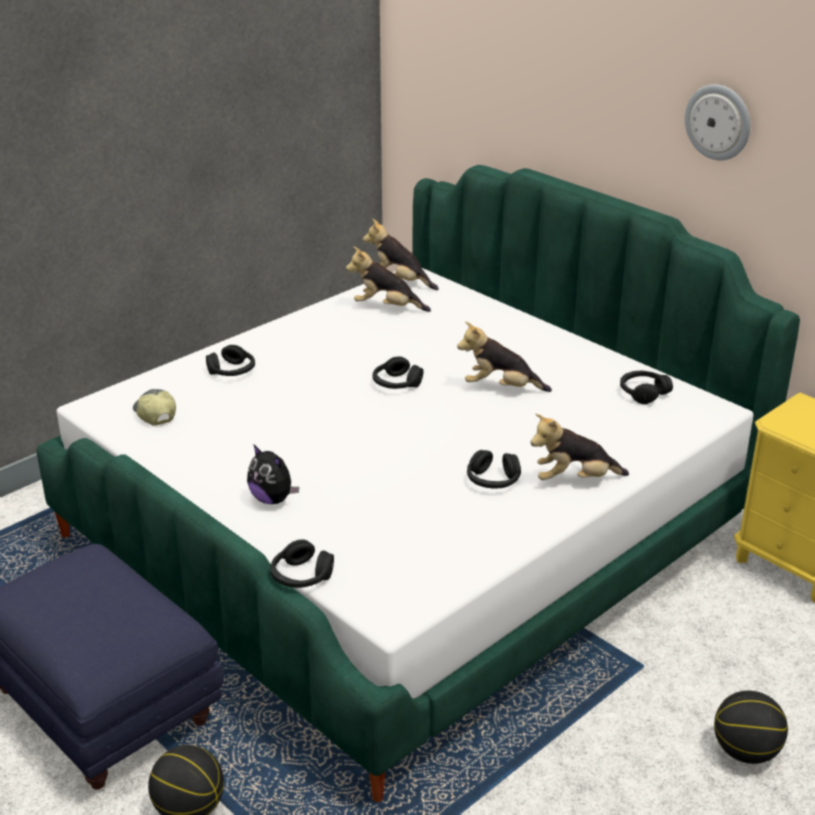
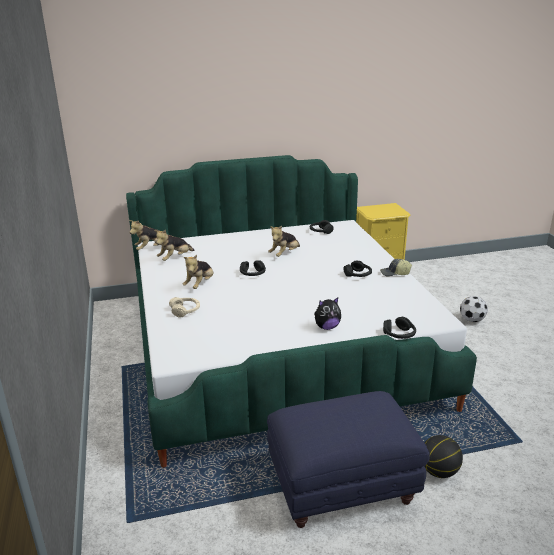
camera: 60 degrees left, 5 degrees down
cap [133,389,176,426] -> cap moved to [380,259,412,276]
black headphones [206,345,255,376] -> beige headphones [169,297,200,318]
plush toy [531,414,629,480] -> plush toy moved to [182,255,213,289]
wall clock [685,84,750,160] -> none
basketball [714,691,788,764] -> football [460,296,488,322]

